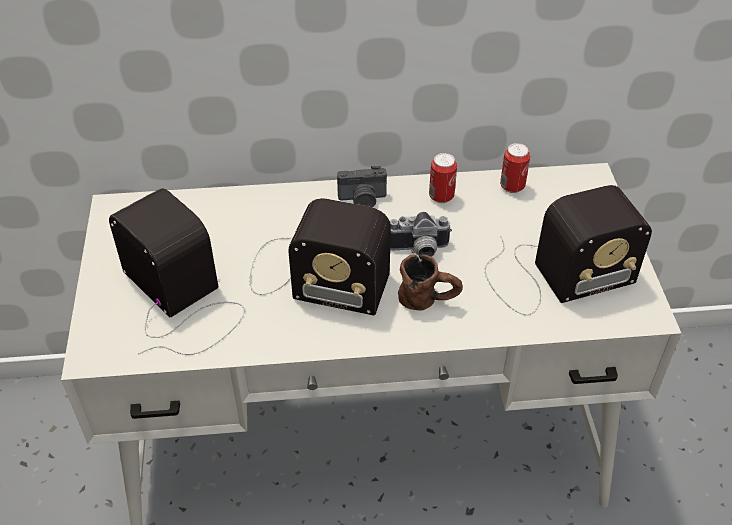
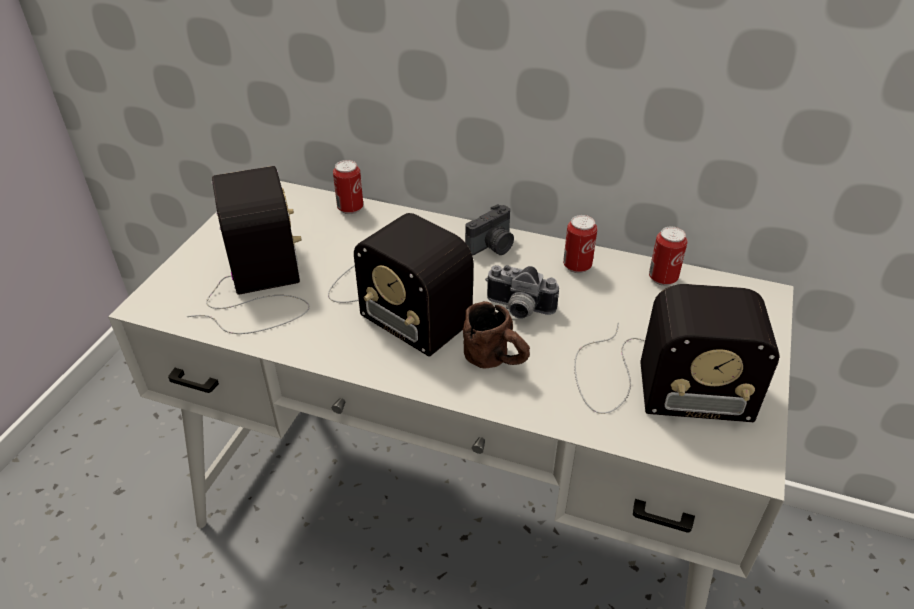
camera: 25 degrees right, 5 degrees down
camera [337,166,387,207] -> camera turned 60 degrees counterclockwise [465,204,514,255]
none -> can [333,160,363,214]

